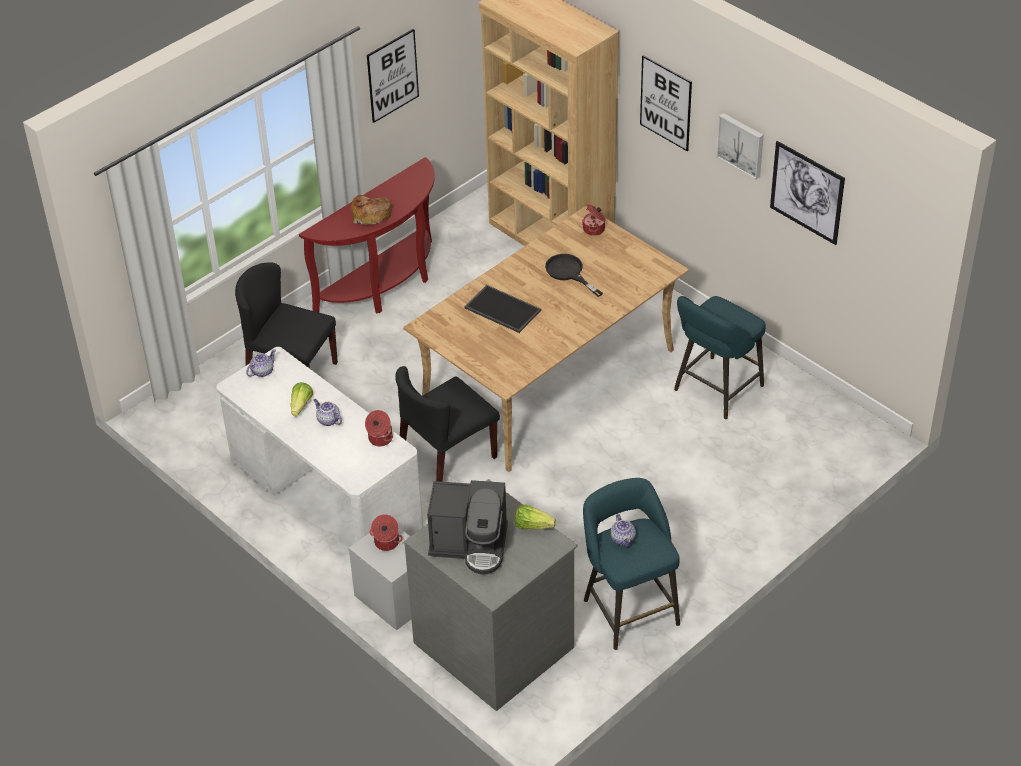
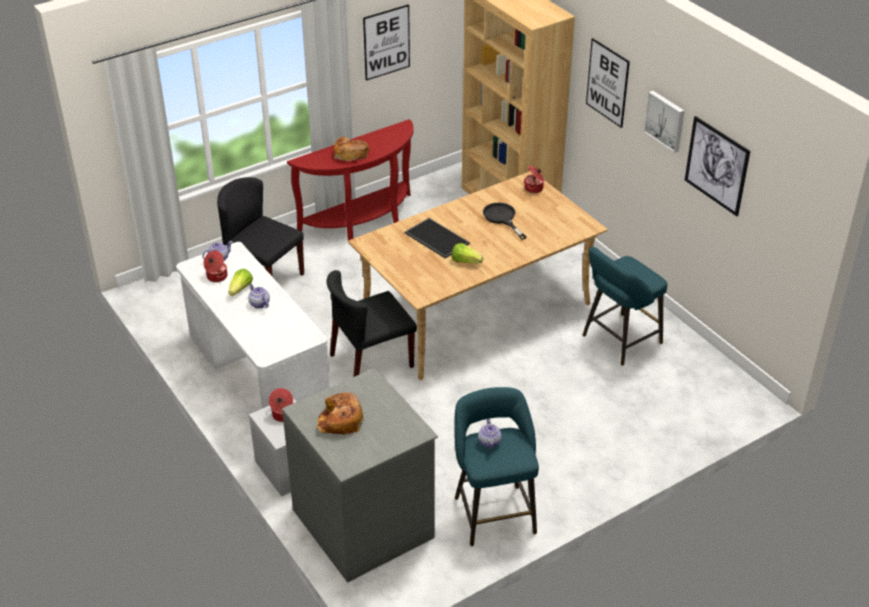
camera: 10 degrees right, 5 degrees down
cooking pot [365,410,393,446] -> cooking pot moved to [204,250,227,282]
coffee machine [427,480,508,575] -> bread [317,392,363,435]
lettuce [515,504,556,529] -> lettuce moved to [451,243,484,264]

